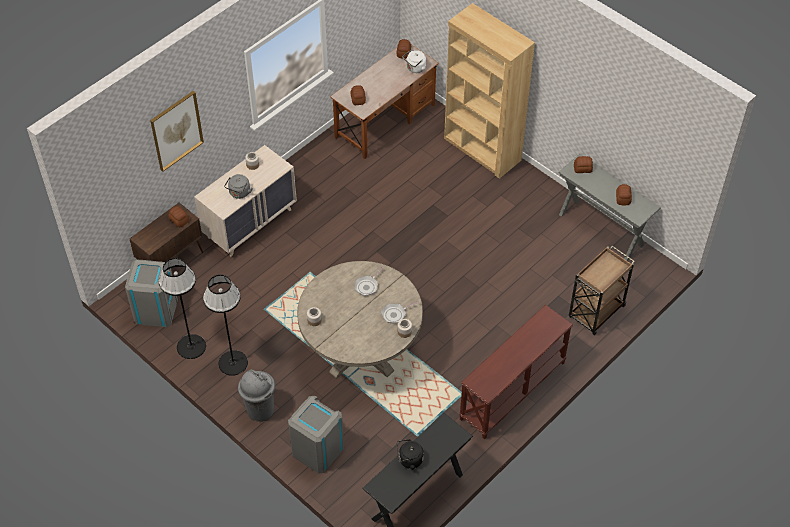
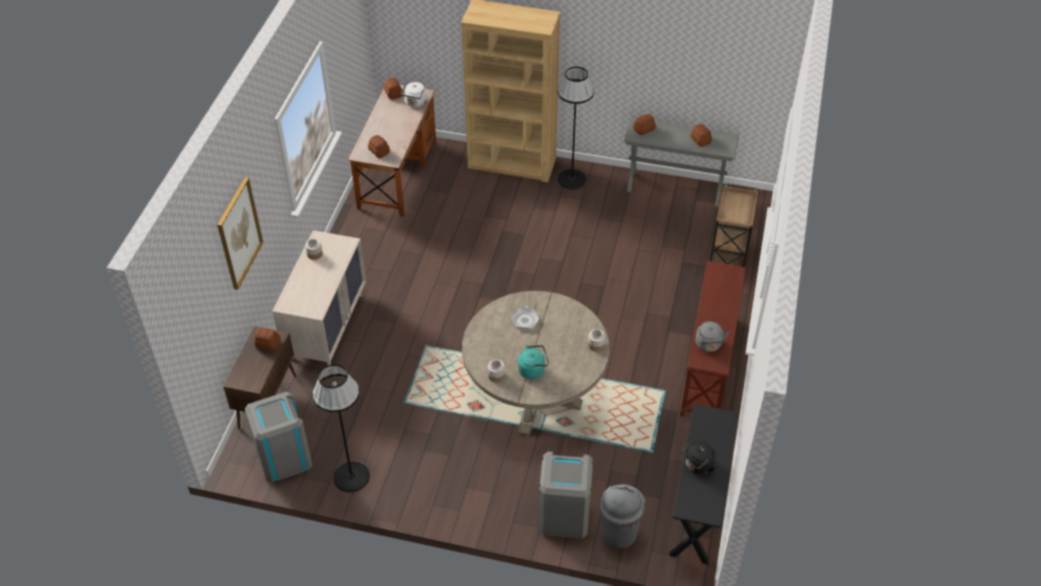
camera: 30 degrees left, 5 degrees down
black floor lamp [203,275,248,376] -> black floor lamp moved to [558,67,594,189]
grey kettle [224,174,253,199] -> grey kettle moved to [695,321,729,352]
grey trash can [238,369,275,422] -> grey trash can moved to [599,484,646,548]
frying pan [381,301,419,323] -> none
none -> turquoise kettle [518,345,549,379]

